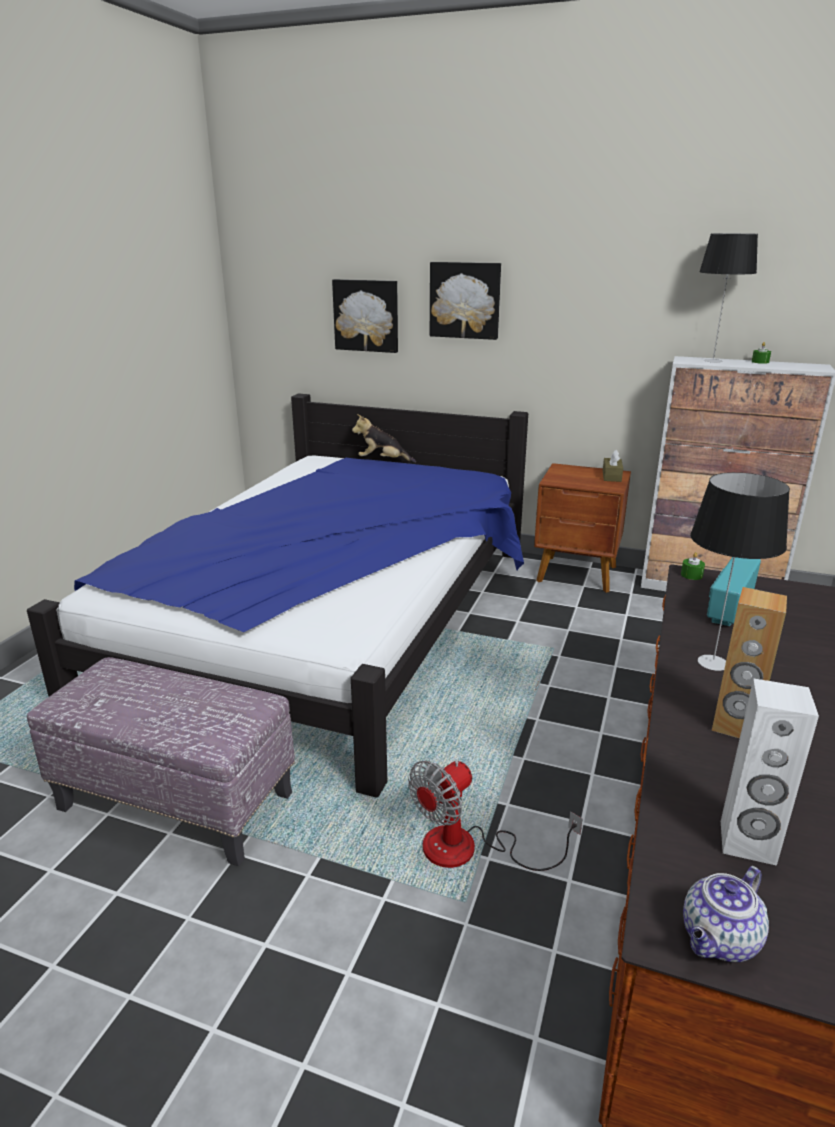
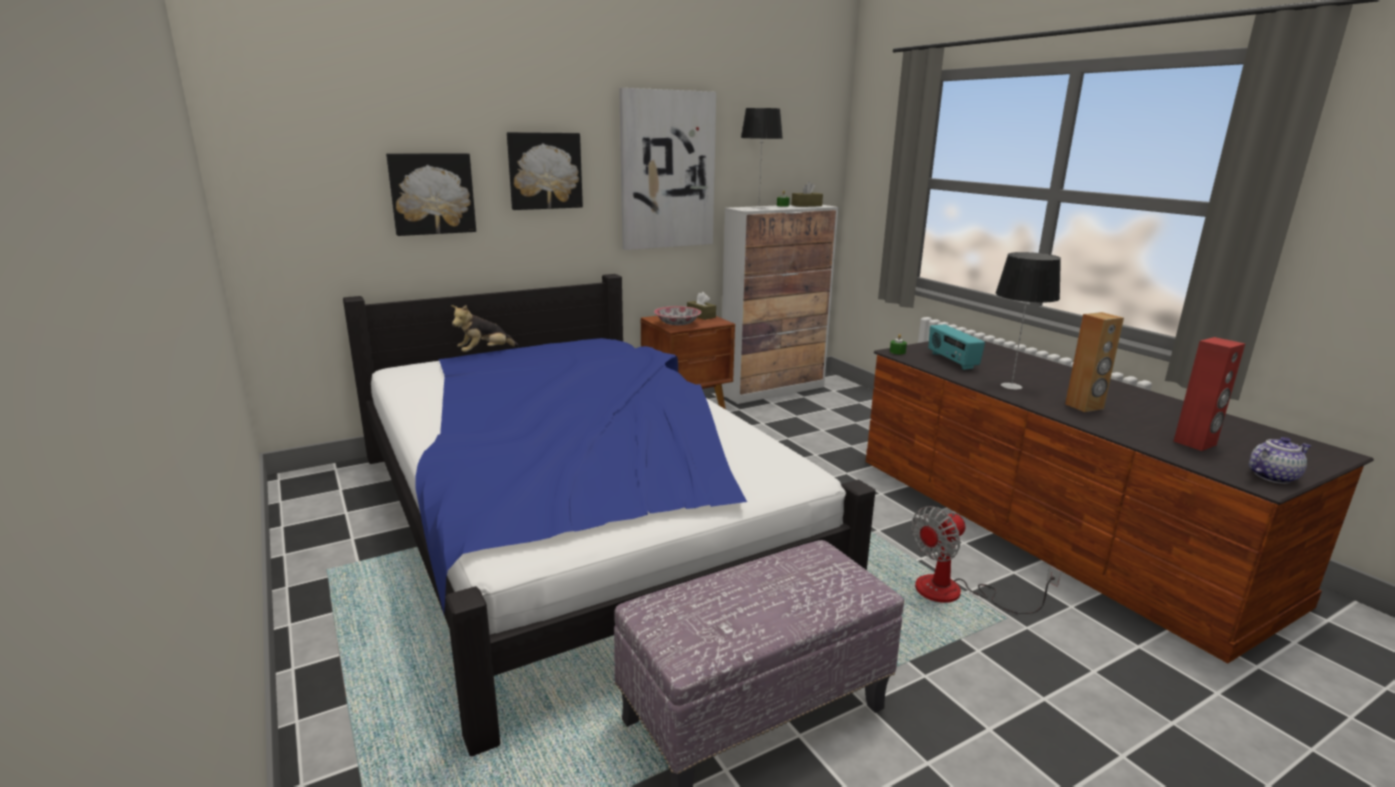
camera: 50 degrees left, 5 degrees down
fan [408,761,582,871] -> fan turned 60 degrees clockwise [911,506,1061,614]
teapot [683,866,769,962] -> teapot turned 105 degrees counterclockwise [1249,437,1311,484]
white speaker [721,678,819,866] -> red speaker [1173,337,1245,451]
none -> picture [619,88,716,250]
none -> bowl [654,306,701,325]
none -> brown tissue box [791,182,823,207]

